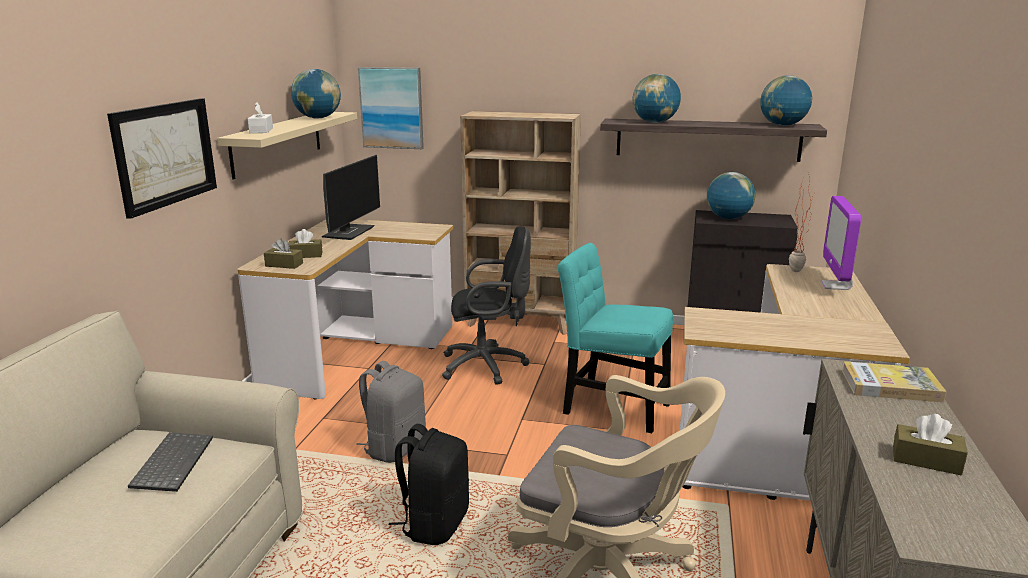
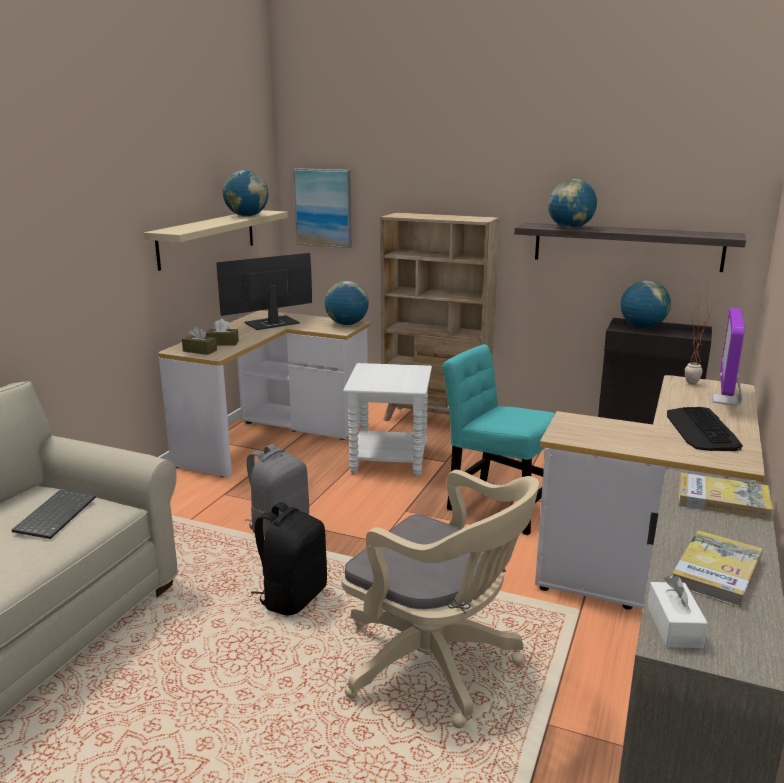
camera: 10 degrees right, 0 degrees up
picture [107,98,217,219] -> none
white tissue box [248,102,273,133] -> white tissue box moved to [647,576,708,648]
monitor [322,155,380,240] -> monitor turned 150 degrees counterclockwise [216,253,312,330]
black office chair [442,226,531,385] -> white side table [343,363,432,477]
globe [760,75,812,126] -> globe moved to [325,281,369,325]
brown tissue box [893,414,968,475] -> book [672,530,762,608]
none -> keyboard [667,407,743,451]

